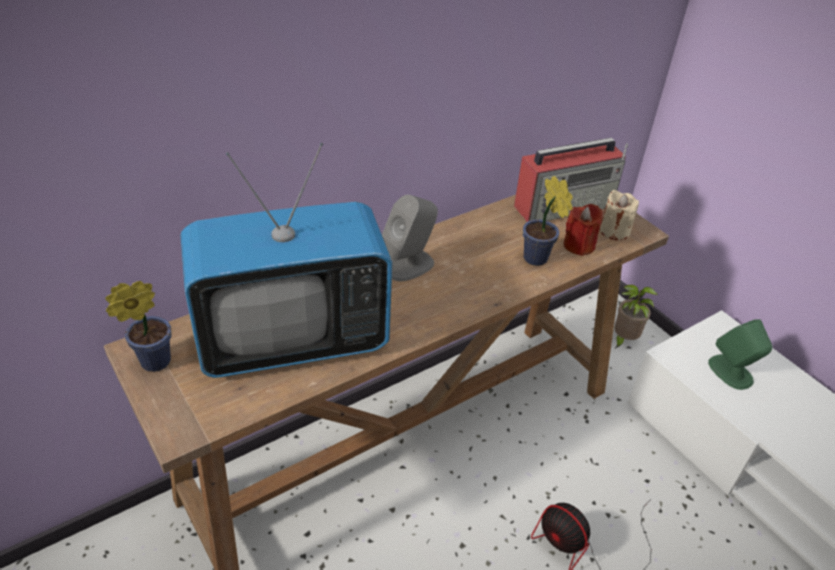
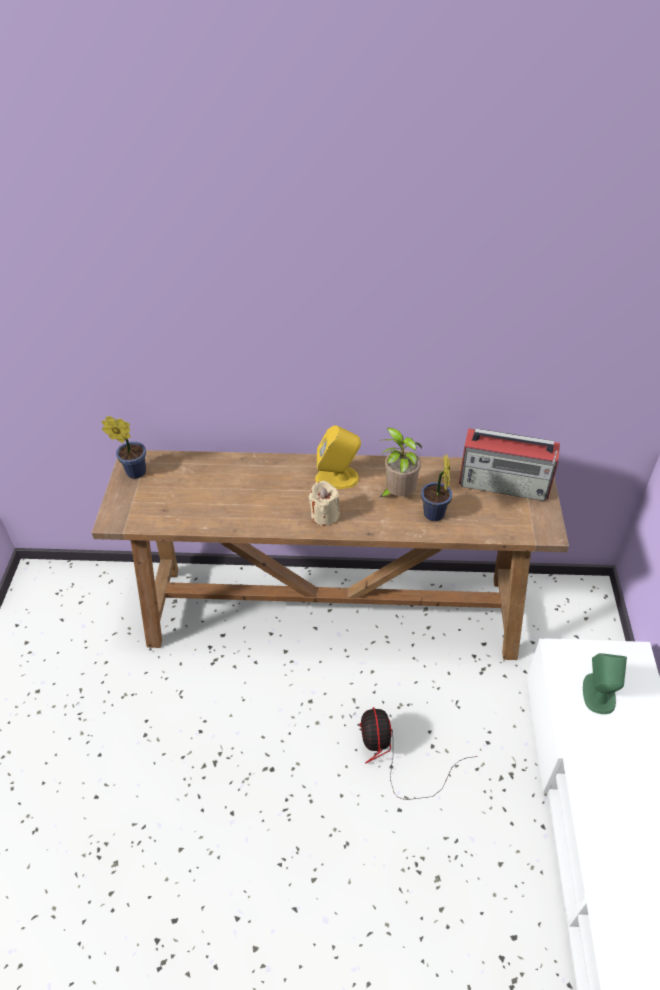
camera: 40 degrees right, 5 degrees up
television [180,143,392,378] -> none
grey speaker [382,195,438,281] -> yellow speaker [315,425,361,489]
red candle [564,204,603,256] -> none
beige candle [600,190,639,240] -> beige candle moved to [309,481,340,526]
potted plant [614,285,658,349] -> potted plant moved to [379,428,422,498]

